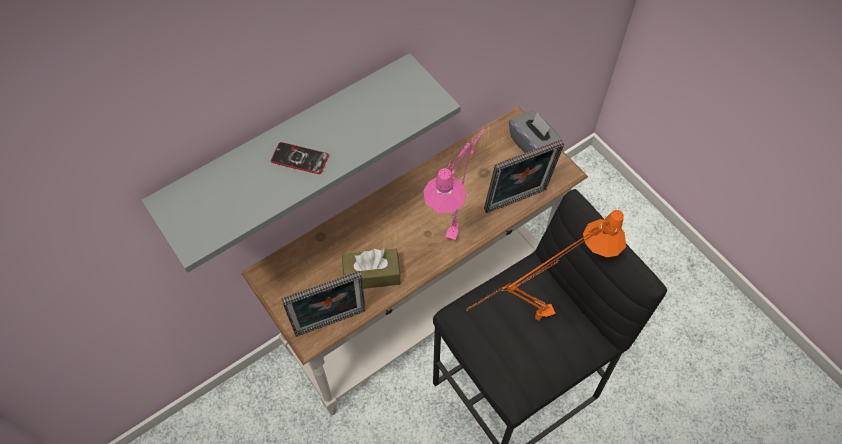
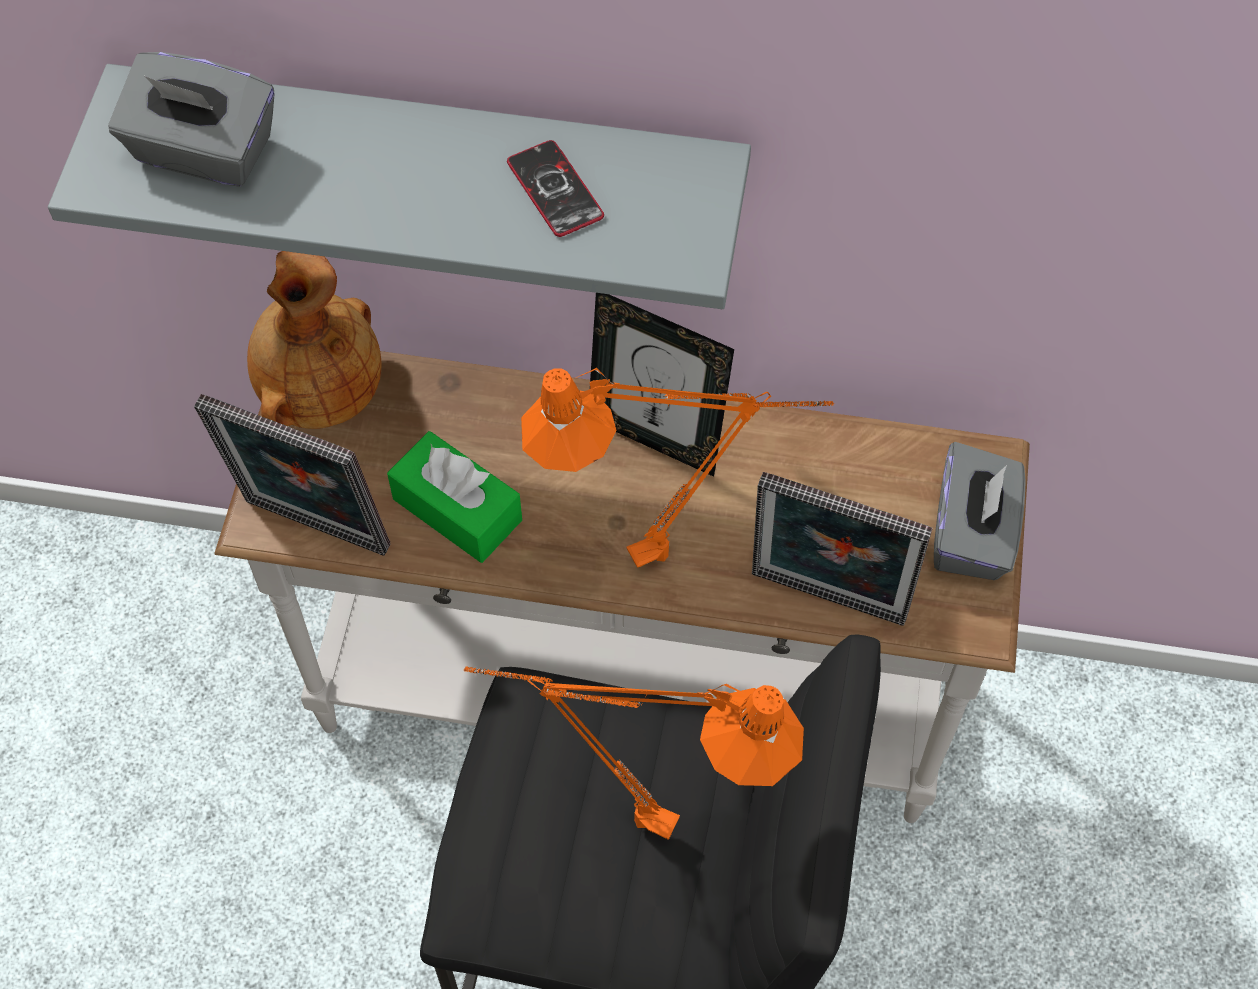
camera: 45 degrees right, 0 degrees up
phone [271,142,329,174] -> phone moved to [507,140,604,237]
brown tissue box [342,248,401,289] -> green tissue box [387,431,522,563]
pink table lamp [424,129,484,240] -> orange table lamp [521,368,834,568]
none -> grey tissue box [108,52,275,187]
none -> brown vase [247,251,382,429]
none -> picture frame [590,293,734,477]

